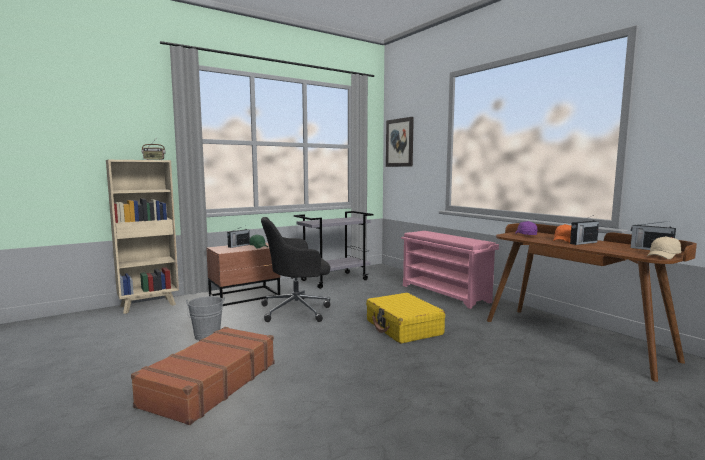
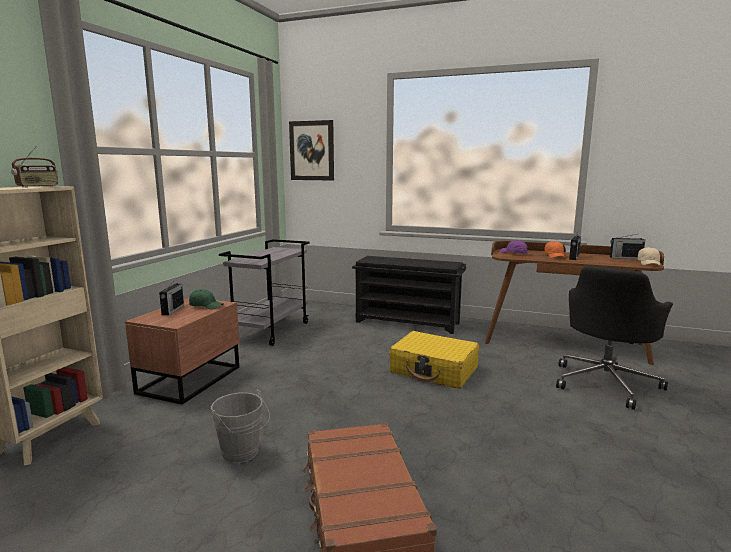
camera: 35 degrees left, 5 degrees up
black office chair [261,217,330,322] -> black office chair moved to [556,266,673,410]
pink shoe rack [401,231,499,309] -> black shoe rack [352,256,466,334]

